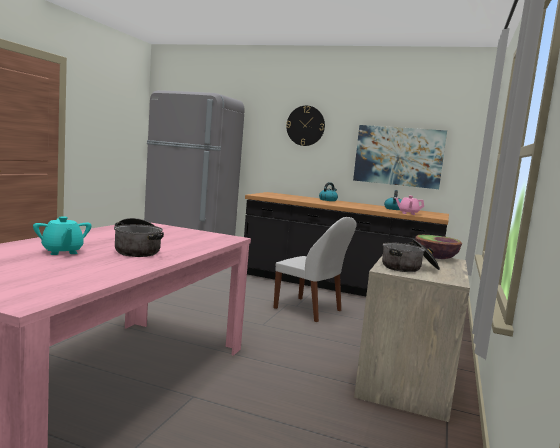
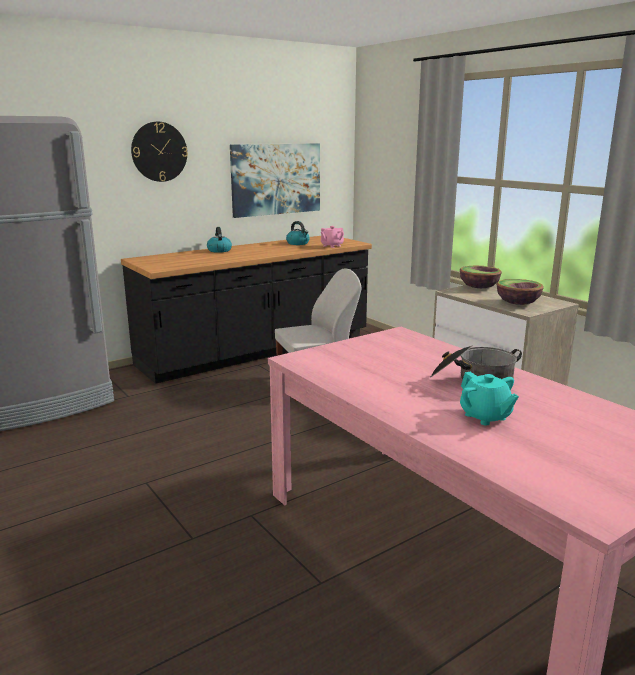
camera: 55 degrees left, 10 degrees up
turquoise teapot [33,216,92,255] -> turquoise teapot turned 60 degrees clockwise [460,372,519,425]
cooking pot [382,239,440,272] -> bowl [497,279,544,305]

